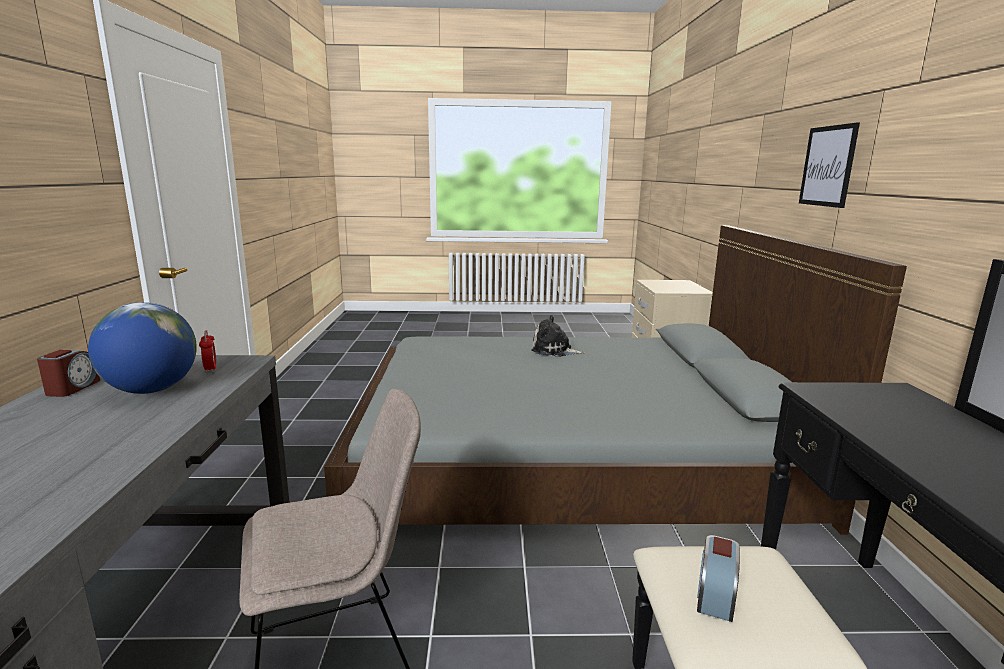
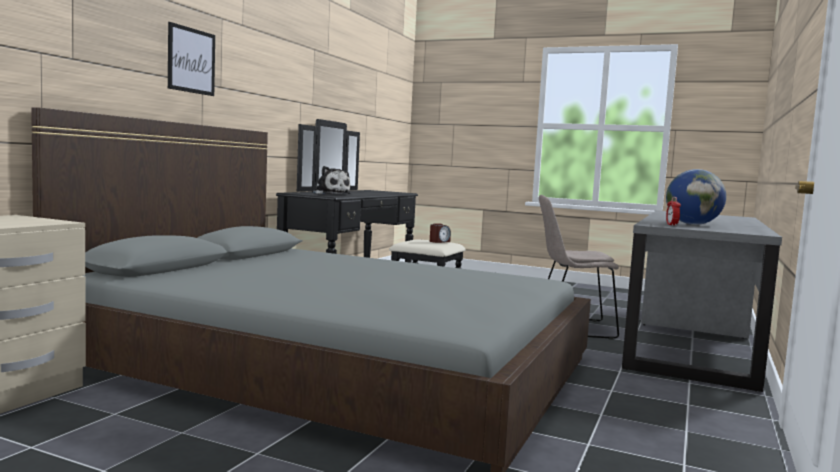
camera: 155 degrees left, 10 degrees down
alarm clock [37,350,100,397] -> none
plush toy [532,315,585,357] -> plush toy moved to [312,166,351,194]

